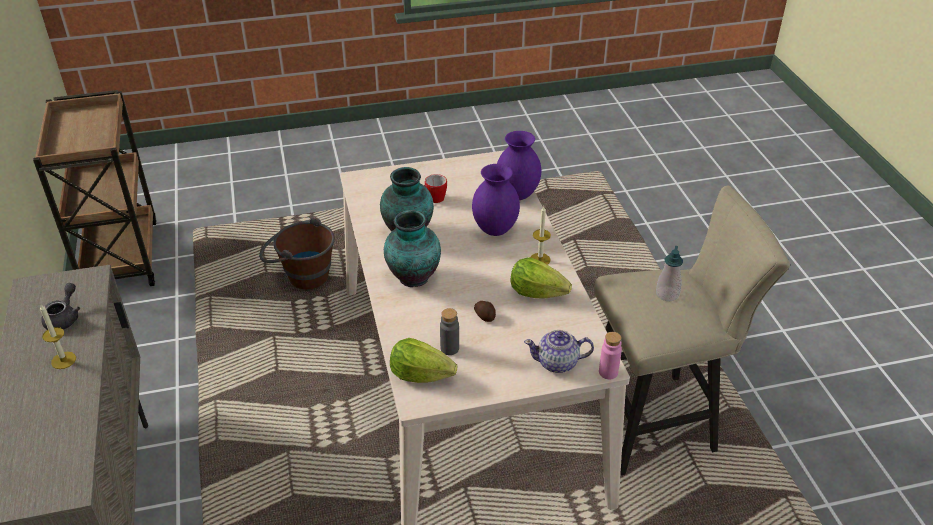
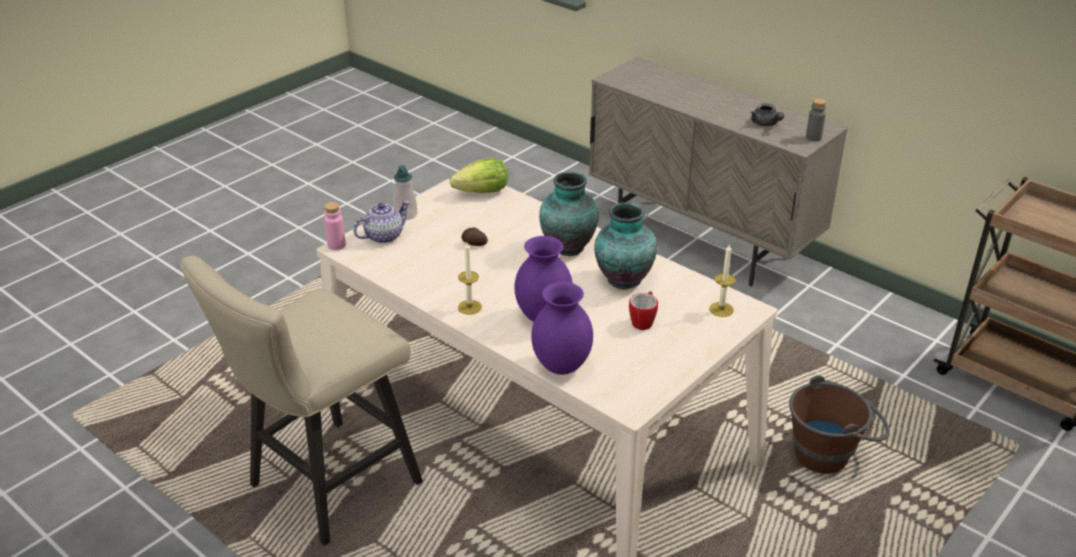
camera: 145 degrees right, 5 degrees down
candle [40,304,76,369] -> candle moved to [709,245,736,317]
grey bottle [440,308,459,355] -> grey bottle moved to [806,98,826,141]
lettuce [510,257,572,299] -> none
soap dispenser [656,246,683,301] -> soap dispenser moved to [393,165,417,220]

